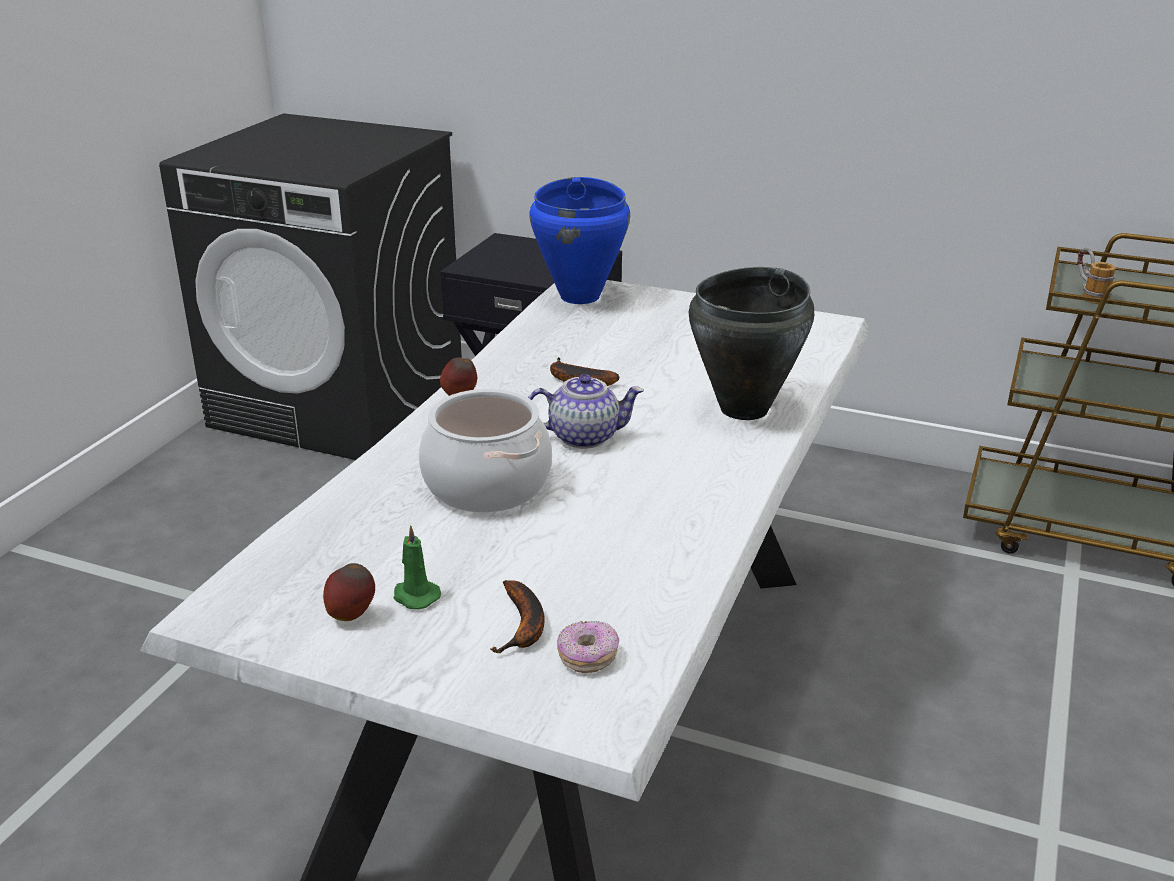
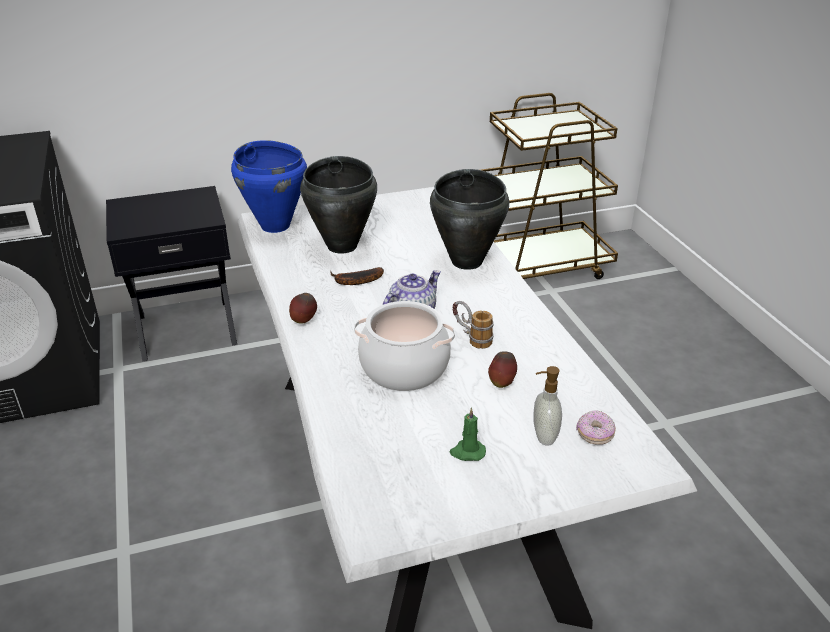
camera: 40 degrees left, 5 degrees up
apple [323,563,375,621] -> apple moved to [488,351,517,388]
banana [490,580,545,653] -> soap dispenser [533,366,562,446]
mug [1077,248,1115,304] -> mug moved to [453,301,494,349]
none -> black cooking pot [300,156,377,254]

